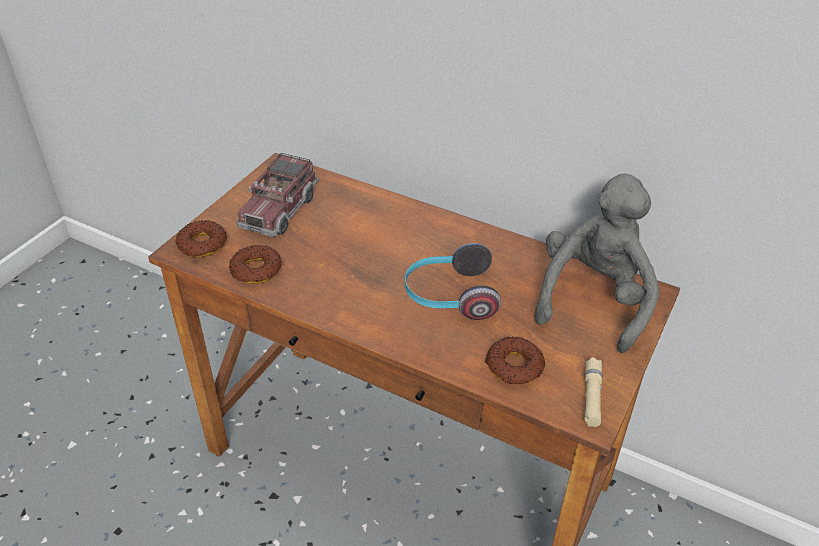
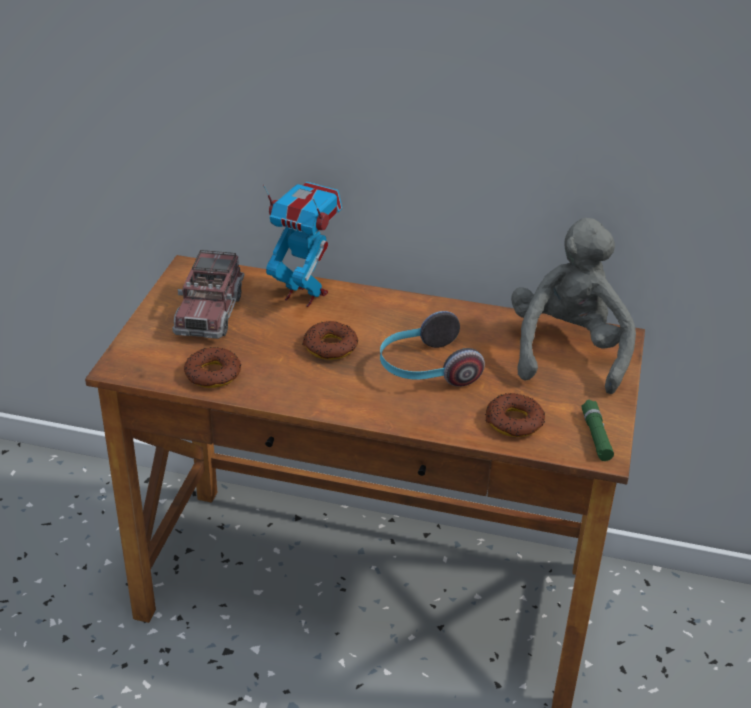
camera: 15 degrees left, 5 degrees down
donut [176,220,227,257] -> donut moved to [303,321,358,360]
beige flashlight [584,357,603,427] -> green flashlight [581,400,614,461]
none -> toy robot [263,182,342,307]

